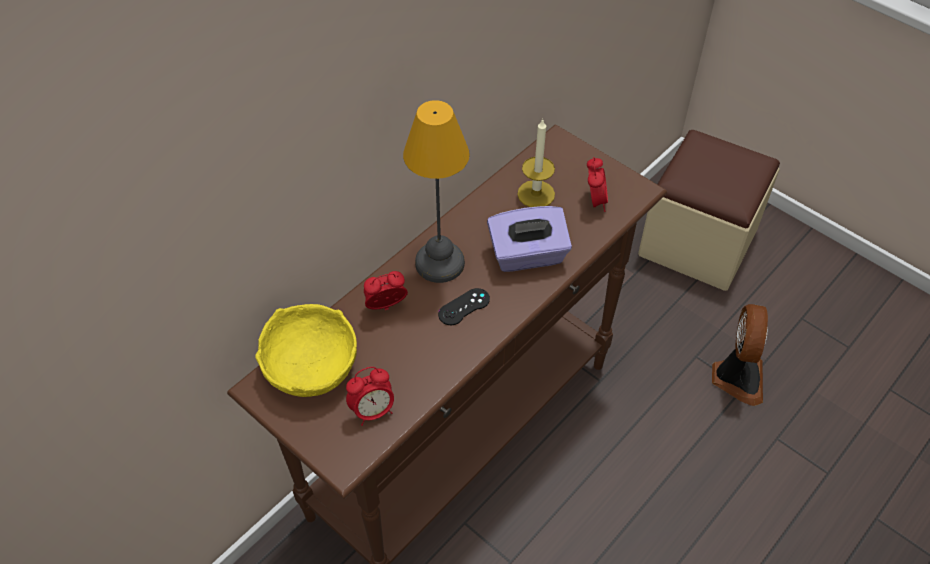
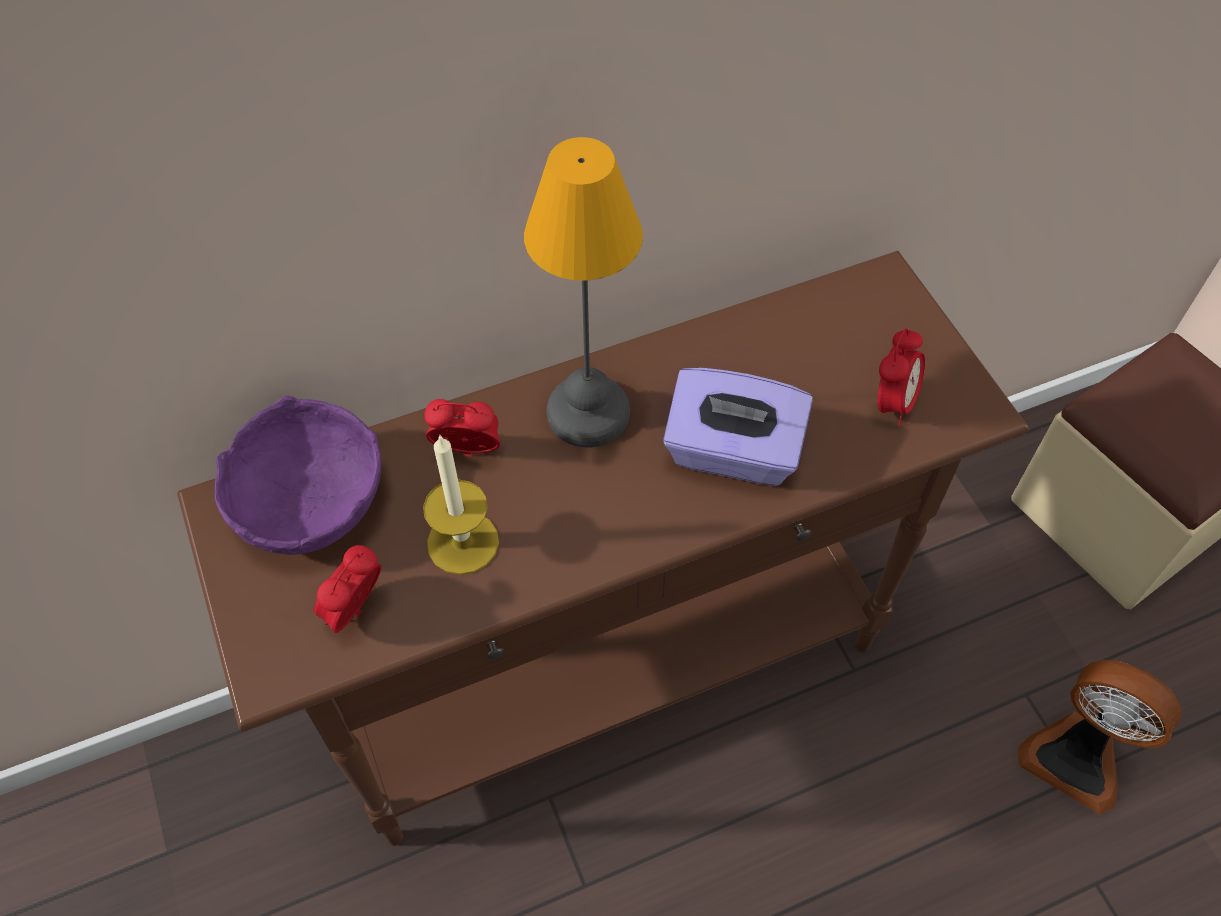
camera: 25 degrees right, 5 degrees up
yellow bowl [255,304,357,397] -> purple bowl [215,396,381,555]
alarm clock [346,367,394,426] -> alarm clock turned 120 degrees clockwise [314,545,381,633]
black game controller [438,288,490,325] -> none
candle [517,119,555,207] -> candle moved to [423,436,499,575]
fan [712,304,768,406] -> fan turned 90 degrees clockwise [1017,660,1182,814]

